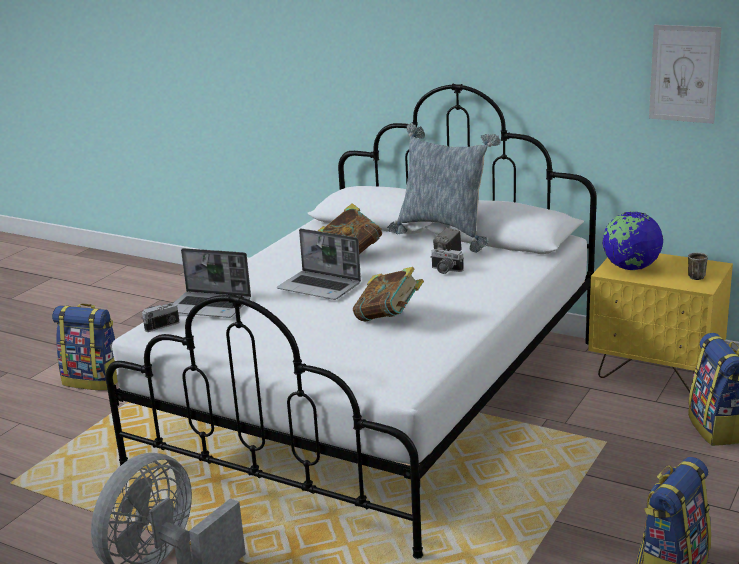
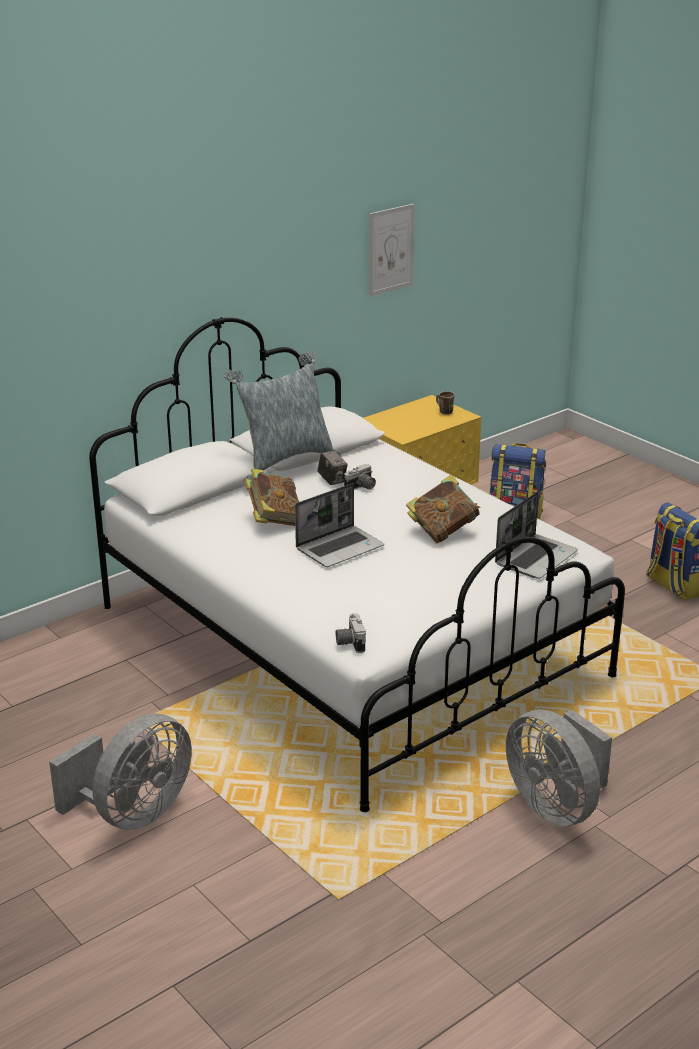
camera: 70 degrees left, 5 degrees up
backpack [52,304,118,391] -> grey fan [49,713,192,830]
laptop [174,248,251,318] -> laptop moved to [495,492,578,579]
globe [603,212,663,270] -> none

